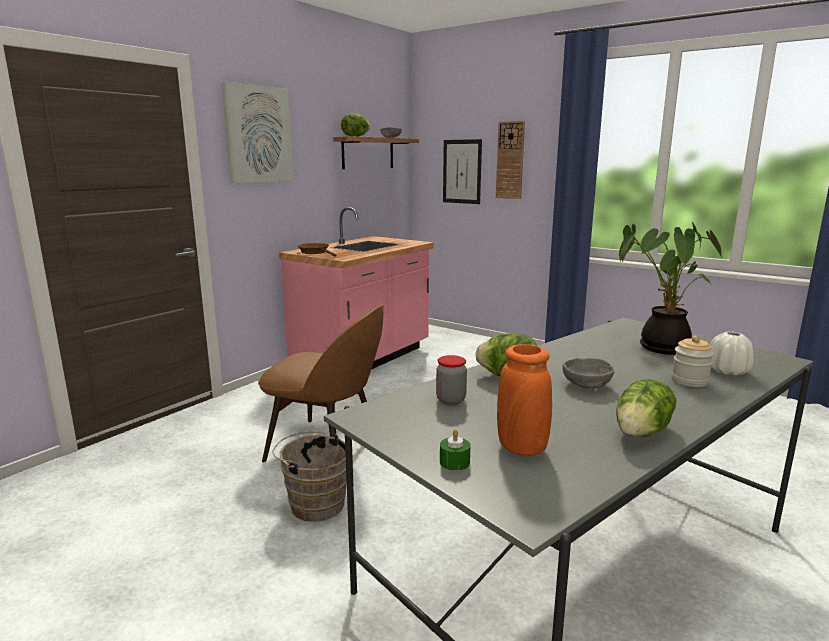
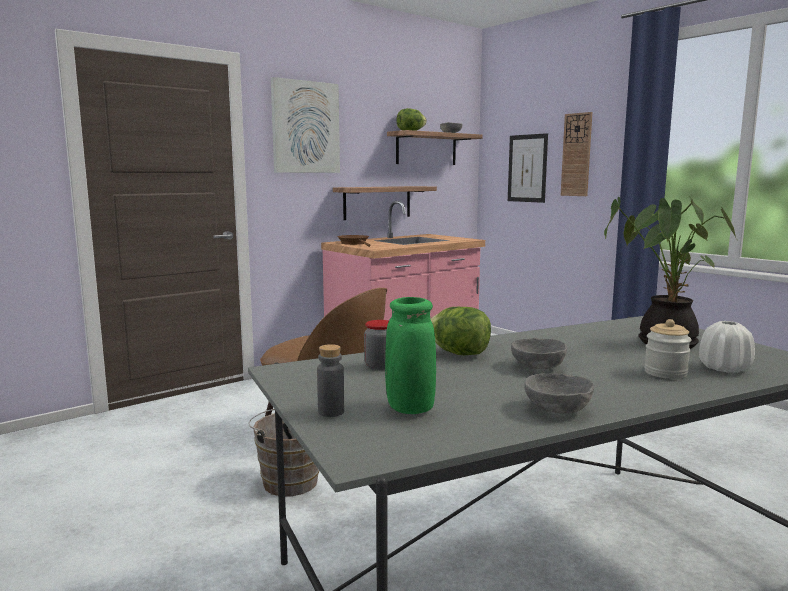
camera: 15 degrees right, 5 degrees down
green candle [440,429,471,471] -> grey bottle [317,344,344,417]
orange vase [497,344,552,456] -> green vase [385,297,436,414]
lettuce [616,379,676,437] -> grey bowl [524,373,594,414]
none -> shelf [333,186,437,220]

